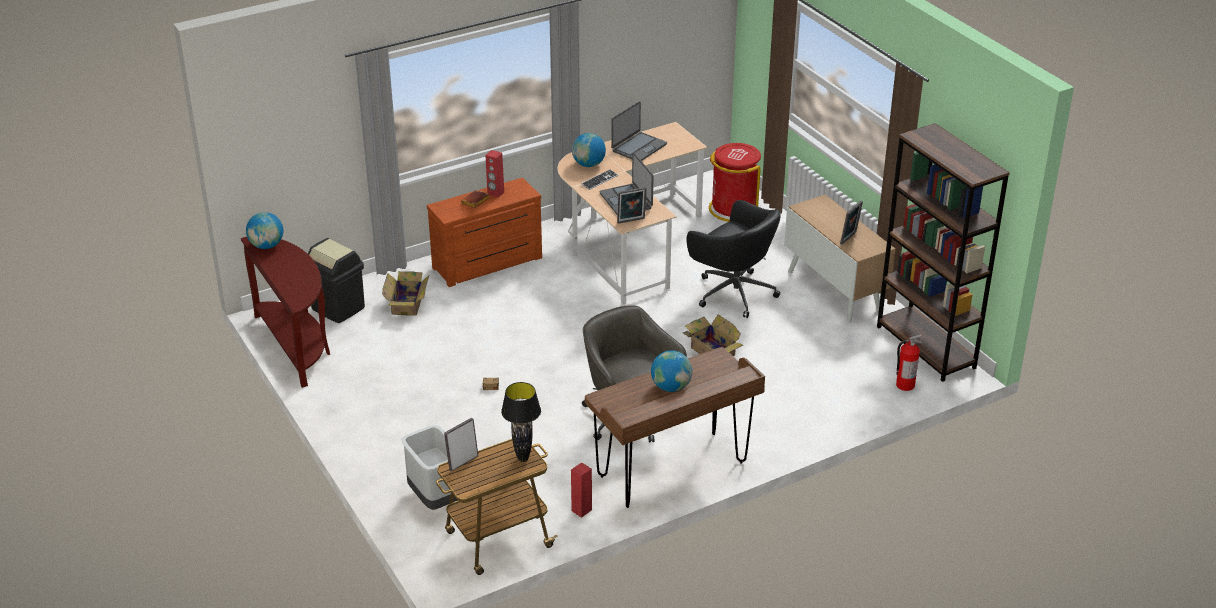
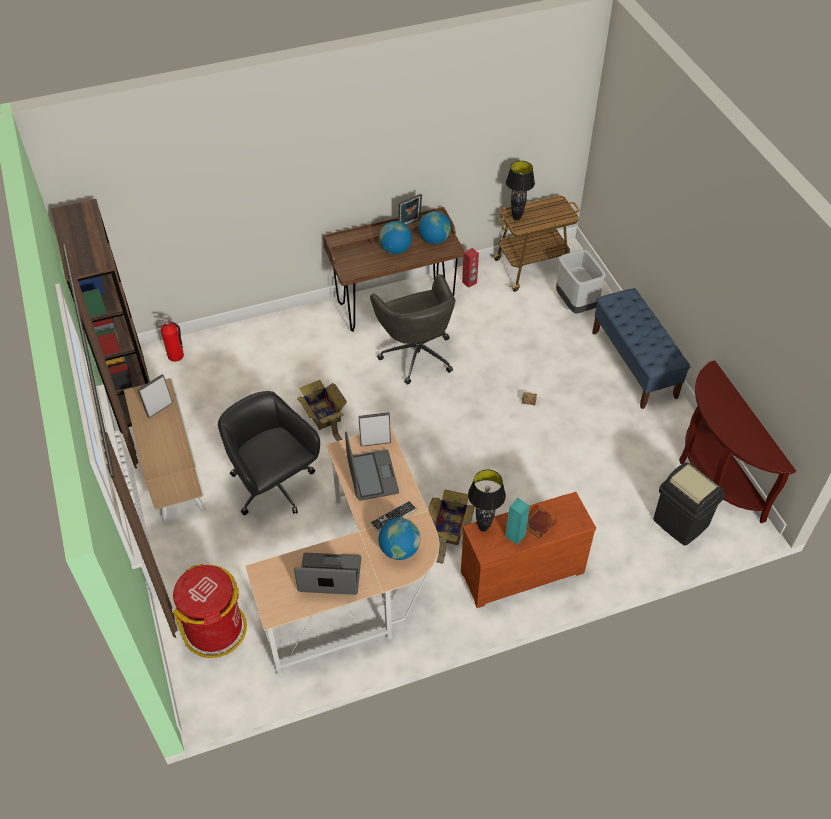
camera: 170 degrees left, 15 degrees up
globe [246,212,283,249] -> globe moved to [419,211,451,244]
cardboard box [382,271,429,316] -> cardboard box moved to [428,490,475,564]
picture frame [444,418,478,472] -> picture frame moved to [398,194,422,225]
red speaker [485,150,504,198] -> turquoise speaker [505,497,530,545]
laptop [611,101,667,161] -> laptop turned 45 degrees clockwise [294,553,361,595]
none -> black table lamp [468,470,506,532]
none -> blue bench [592,288,691,409]

